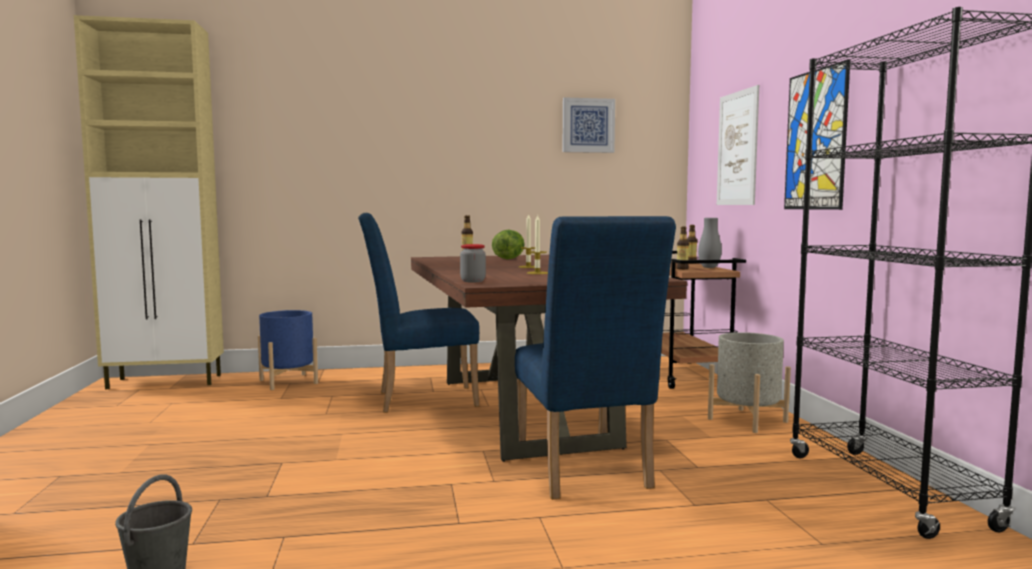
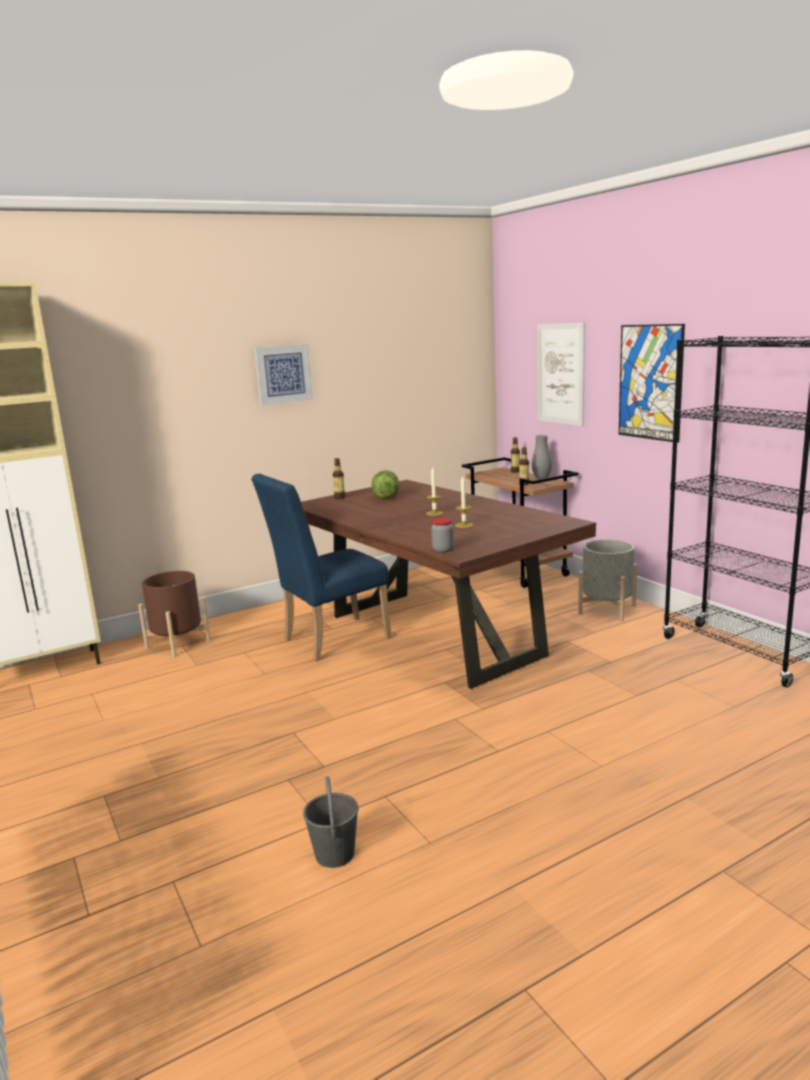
camera: 20 degrees left, 10 degrees up
blue planter [258,310,318,390] -> brown planter [138,571,211,658]
blue chair [515,216,676,500] -> none
picture [562,97,615,153] -> picture moved to [254,344,313,405]

